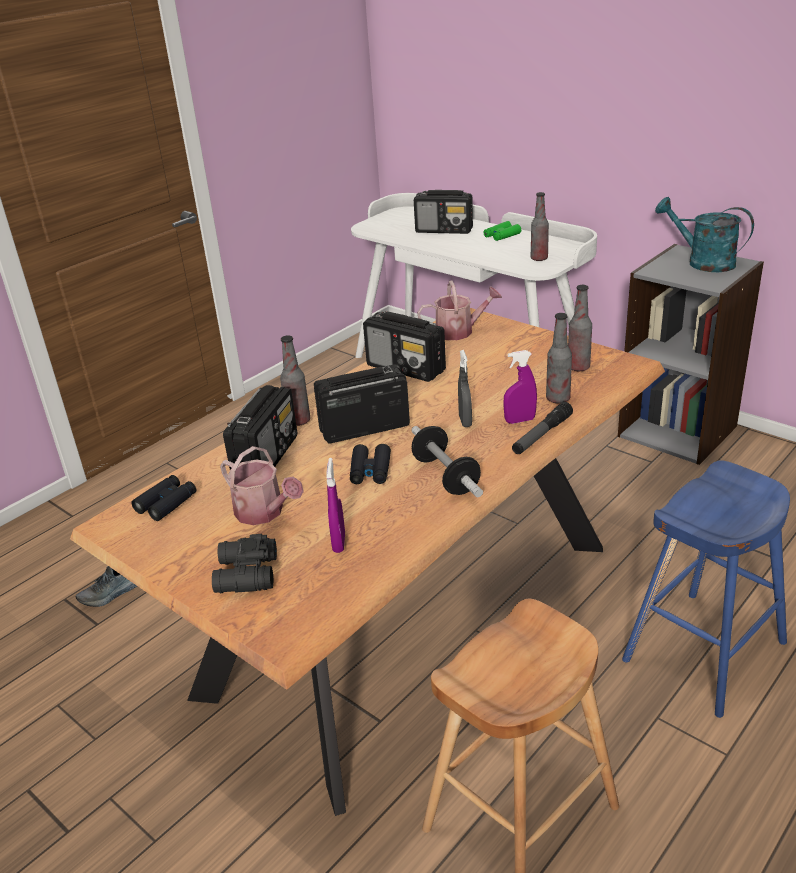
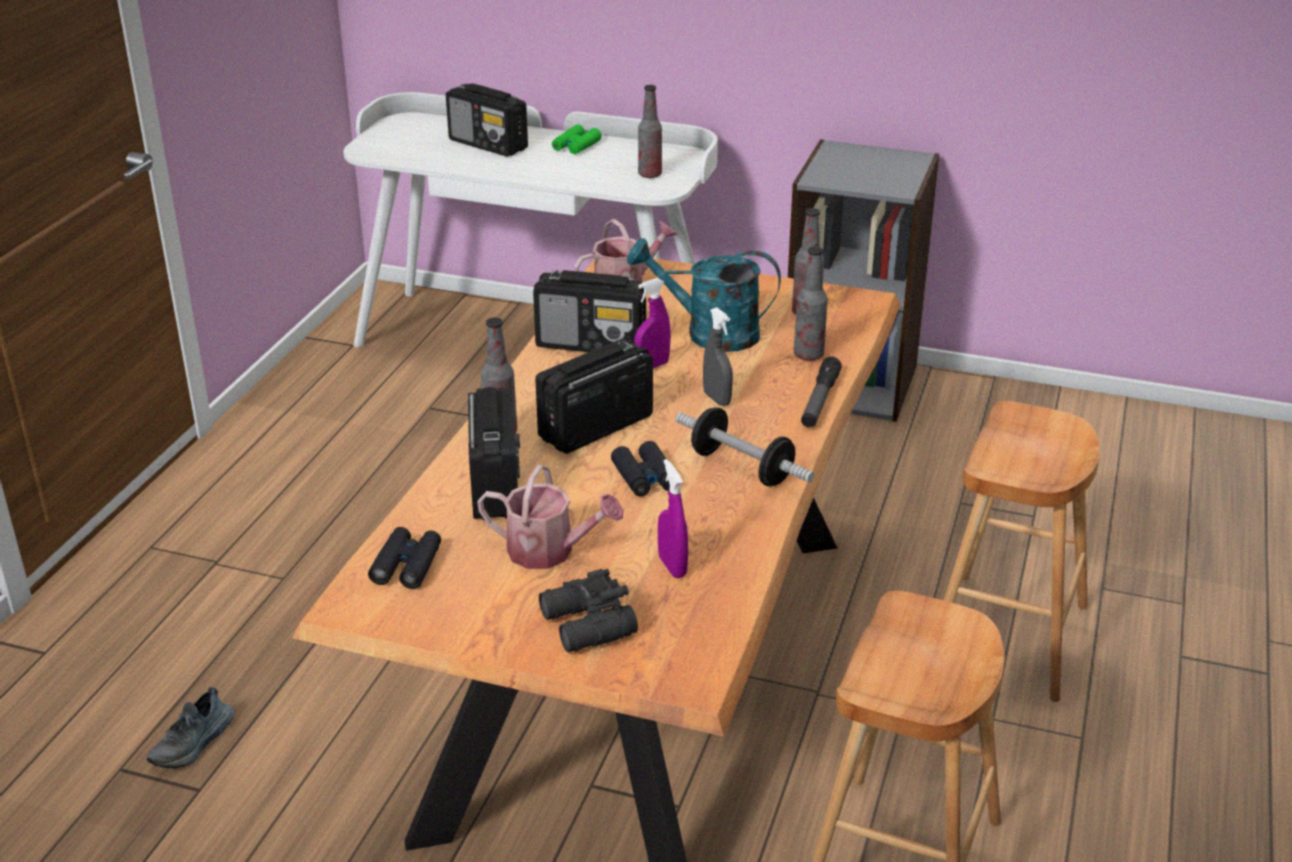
camera: 25 degrees left, 0 degrees up
radio [414,190,473,234] -> radio turned 45 degrees clockwise [446,83,528,157]
purple spray bottle [503,350,537,424] -> purple spray bottle moved to [634,278,671,368]
blue stool [622,460,790,718] -> brown stool [944,401,1100,702]
turquoise watering can [655,197,754,272] -> turquoise watering can moved to [627,238,781,352]

